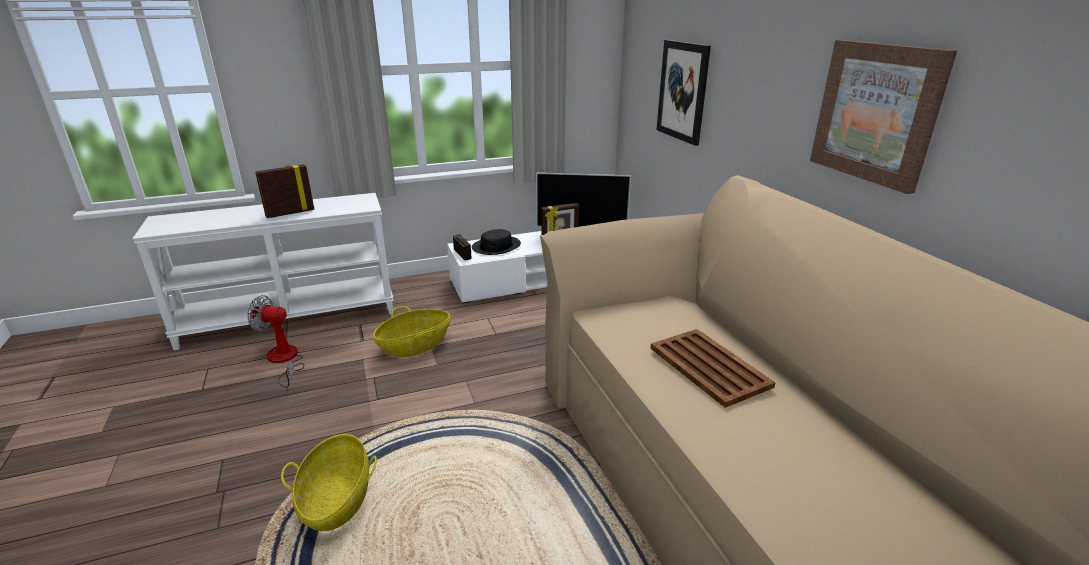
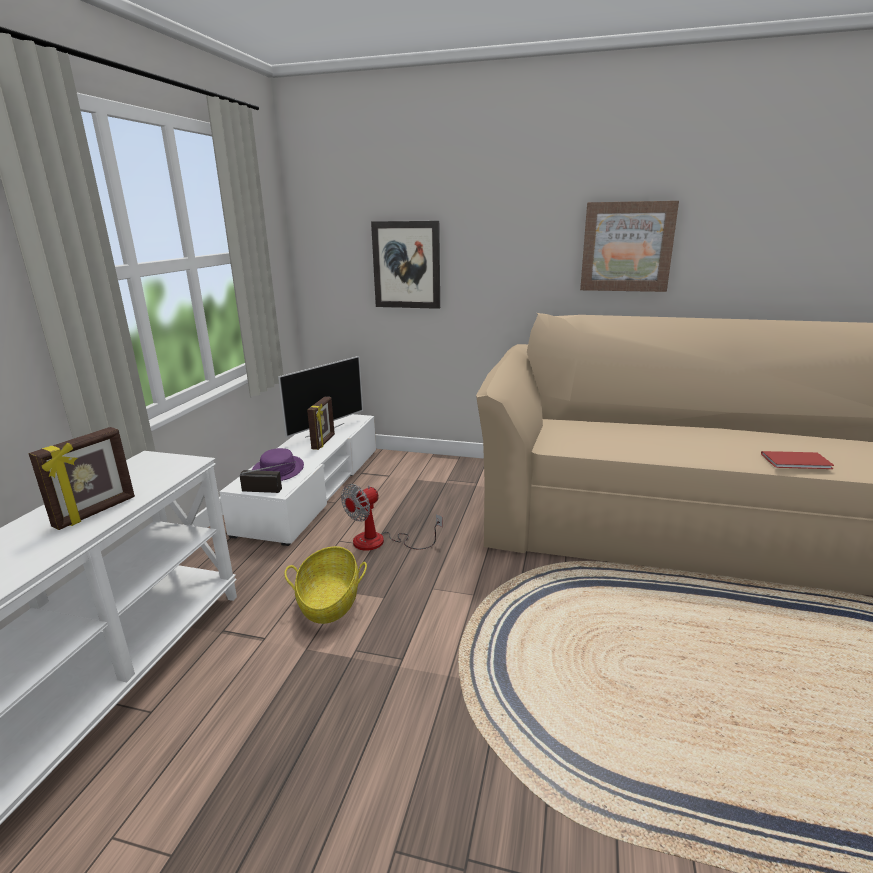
camera: 55 degrees left, 5 degrees down
fan [247,295,304,388] -> fan moved to [341,484,443,551]
picture frame [255,164,314,218] -> picture frame turned 150 degrees counterclockwise [29,427,135,530]
basket [281,434,377,531] -> none
black hat [472,229,521,255] -> purple hat [252,448,304,481]
brown tray [650,329,776,408] -> none
none -> red book [761,451,834,469]

